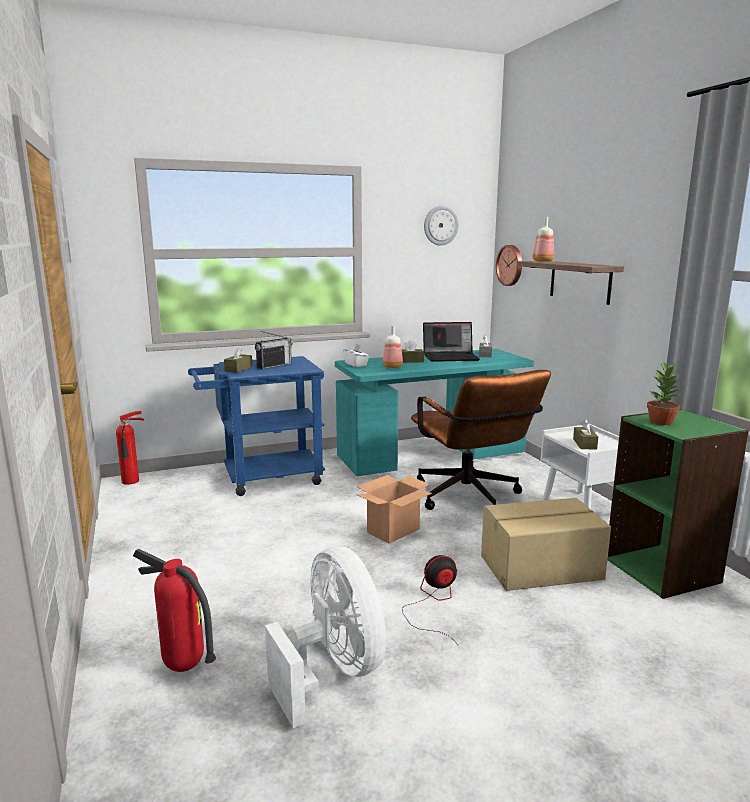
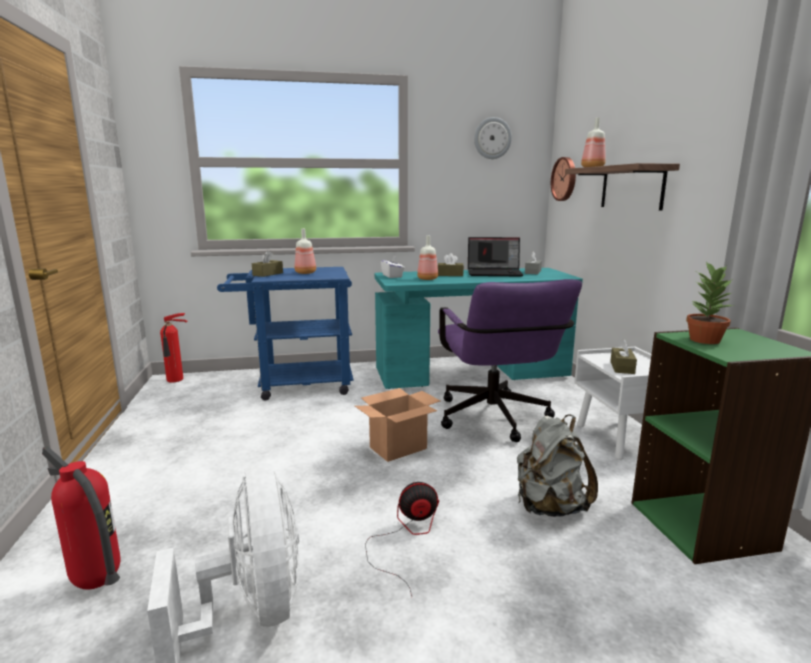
camera: 10 degrees right, 0 degrees up
radio [255,331,293,369] -> bottle [295,229,316,274]
brown office chair [411,370,551,510] -> purple office chair [438,279,582,442]
cardboard box [481,498,611,591] -> grey backpack [517,414,598,517]

